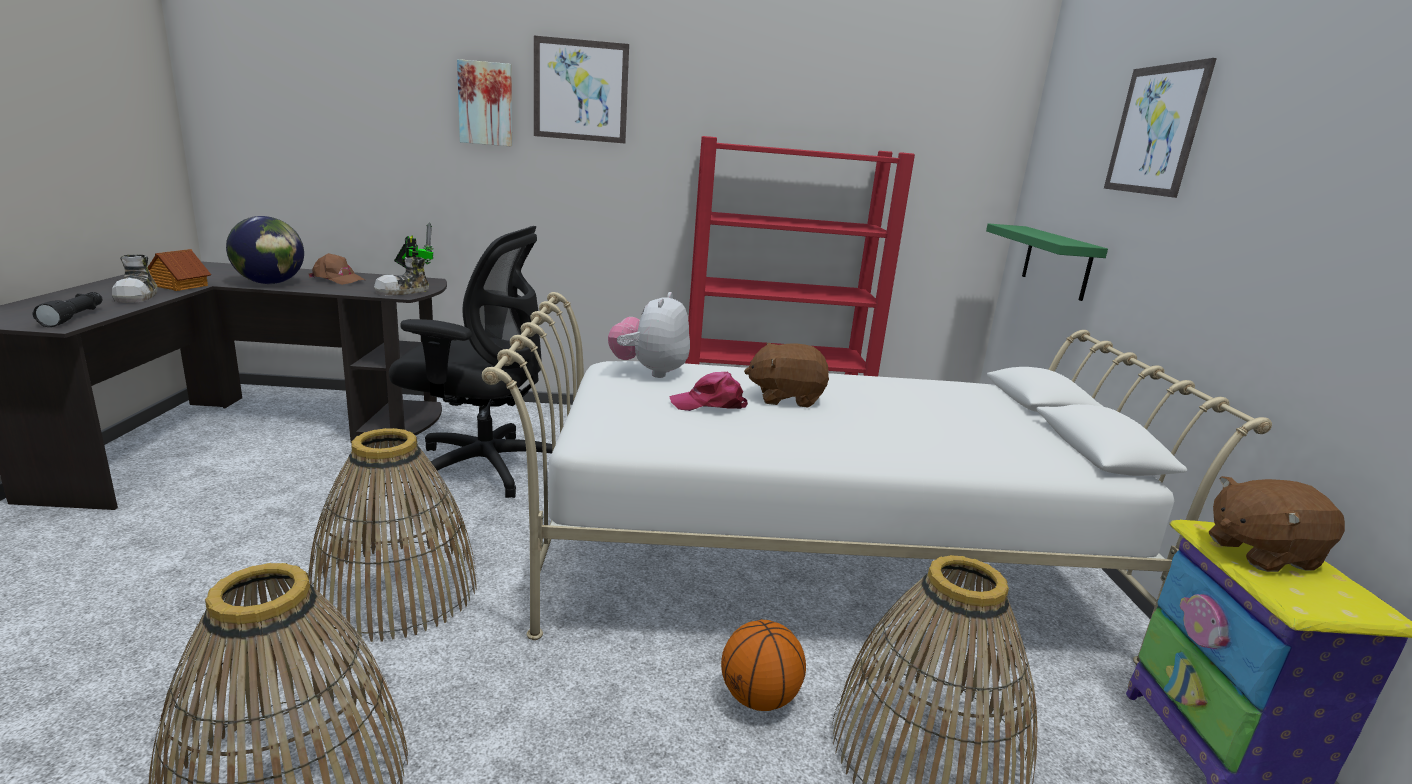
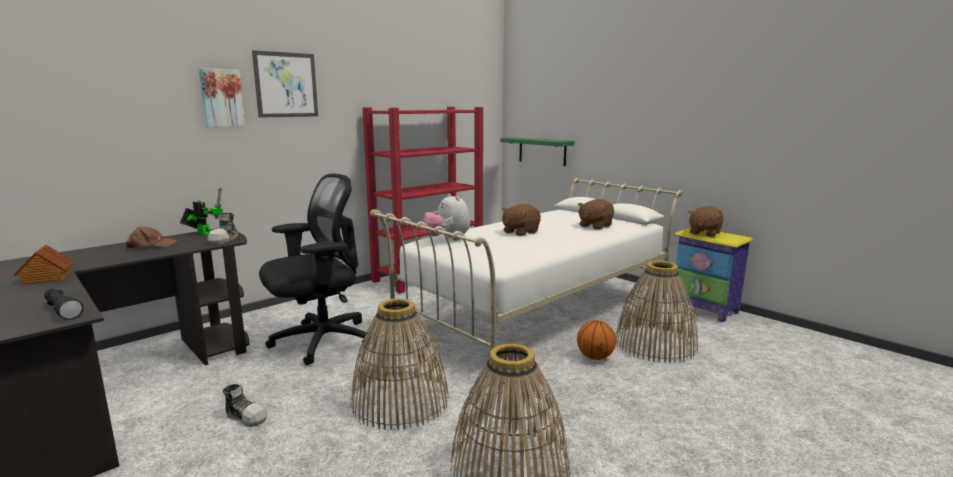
camera: 40 degrees left, 5 degrees down
shoe [112,255,157,303] -> shoe moved to [223,384,267,427]
globe [226,216,304,284] -> none
pink cap [669,372,748,411] -> none
picture [1104,58,1217,198] -> none
none -> brown plush toy [578,199,614,230]

